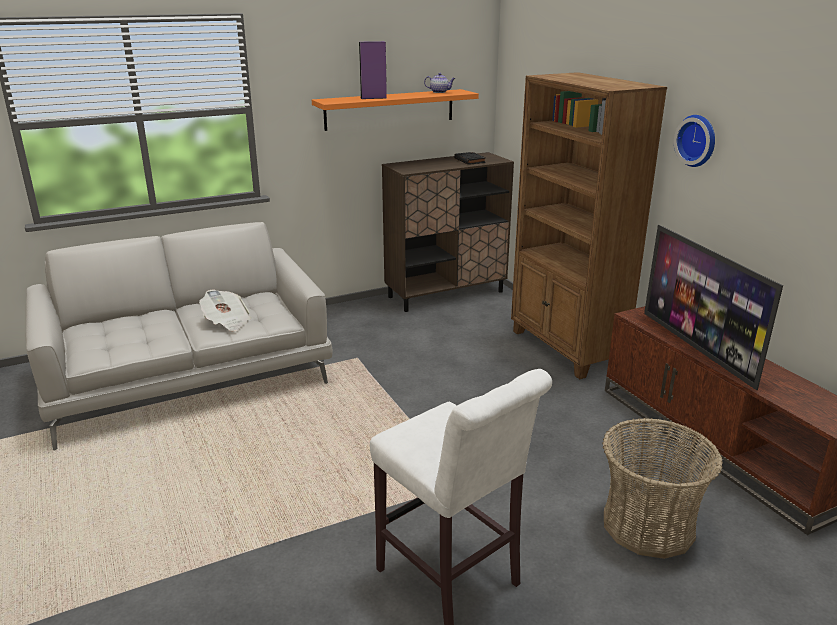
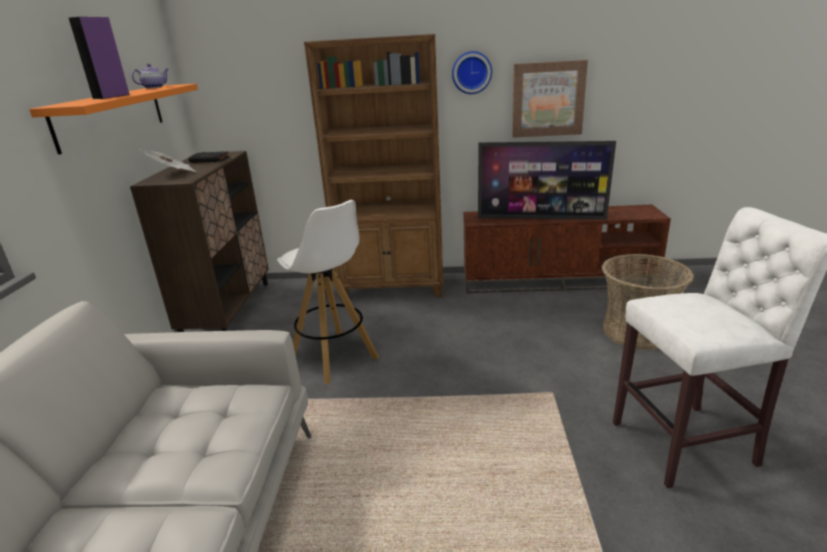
camera: 60 degrees left, 0 degrees up
newspaper [199,289,252,332] -> newspaper moved to [139,149,197,172]
none -> white stool [277,200,379,384]
none -> picture [512,60,588,138]

